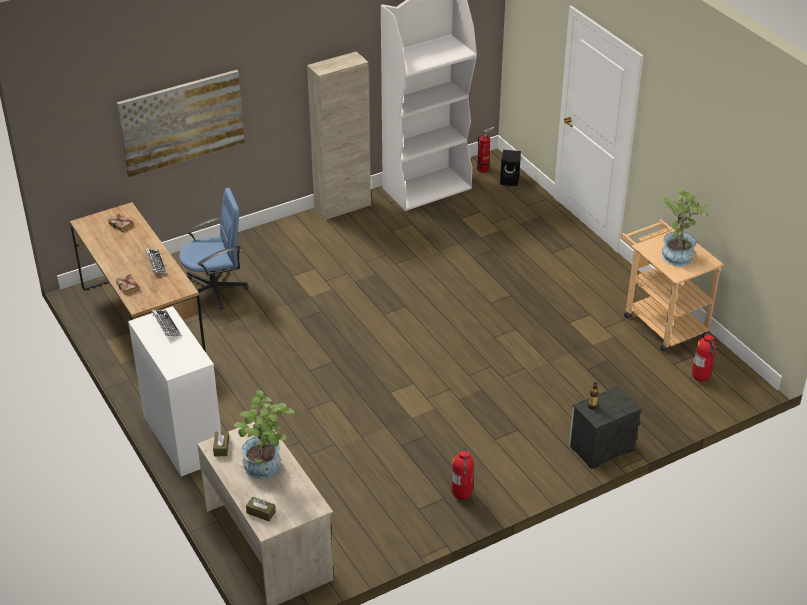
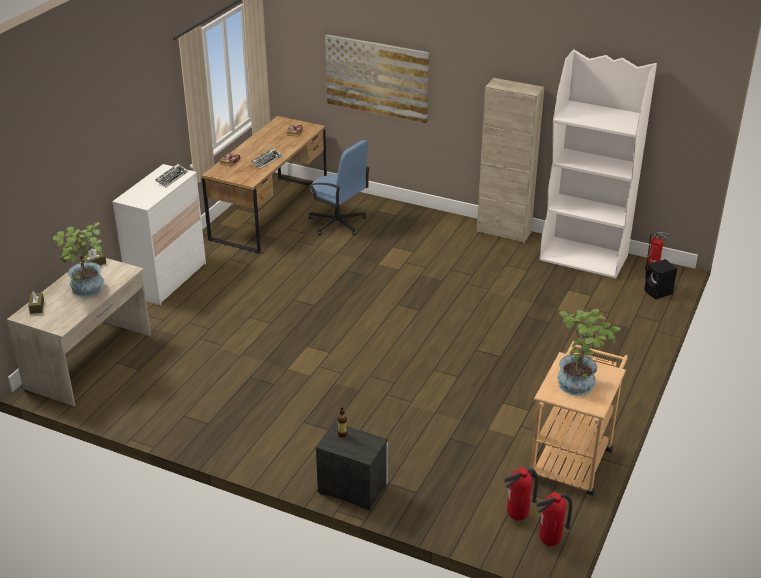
camera: 55 degrees right, 5 degrees down
fire extinguisher [452,448,474,500] -> fire extinguisher moved to [536,492,573,546]

